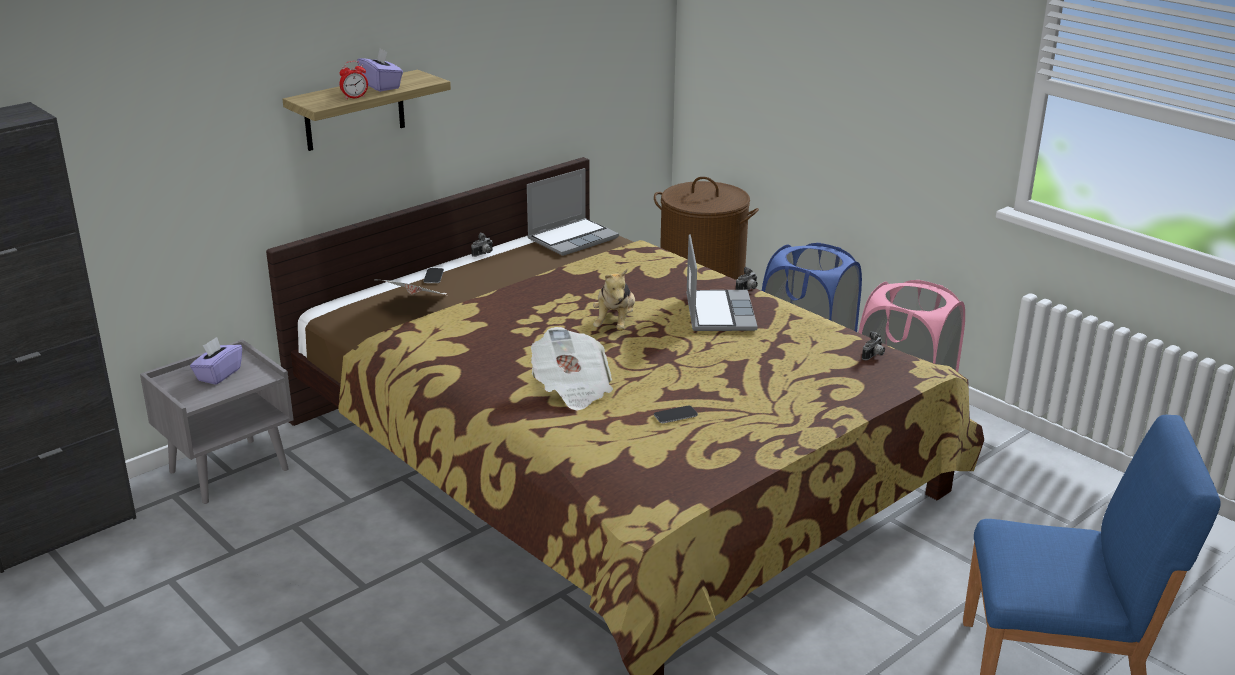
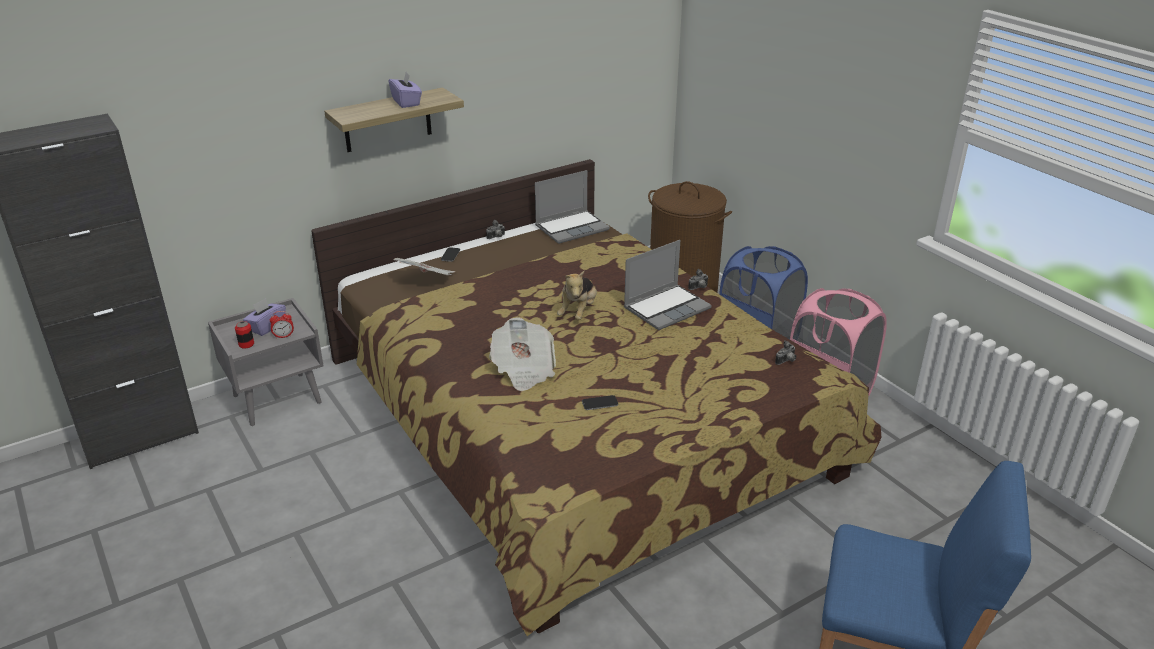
camera: 10 degrees right, 5 degrees up
alarm clock [339,61,368,100] -> alarm clock moved to [270,311,294,339]
laptop [686,234,758,331] -> laptop turned 45 degrees clockwise [624,240,712,330]
none -> can [235,321,254,349]

